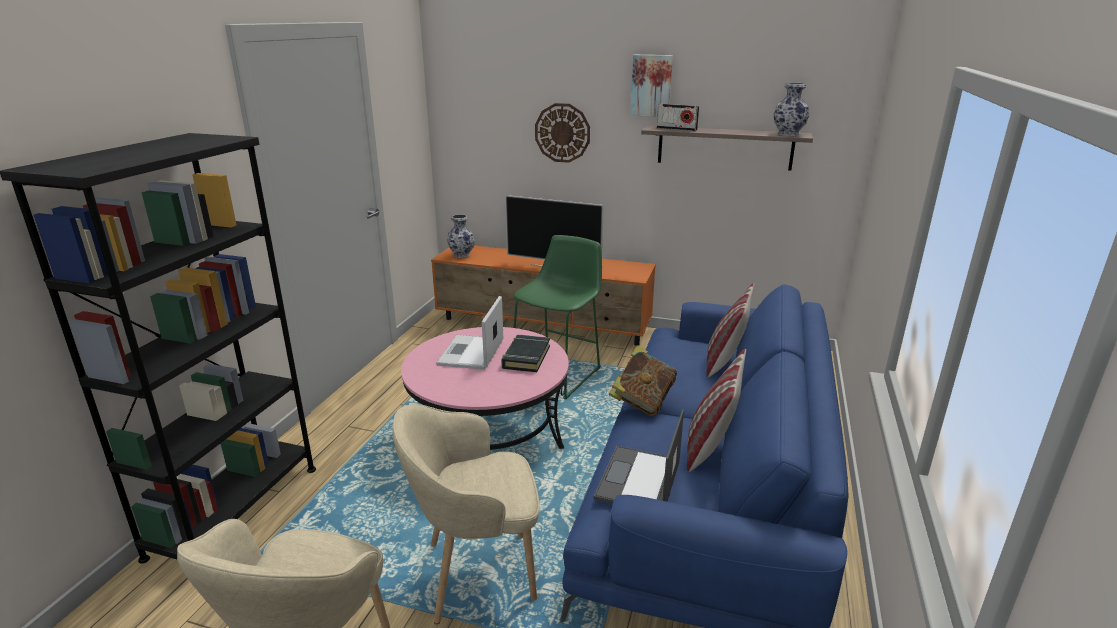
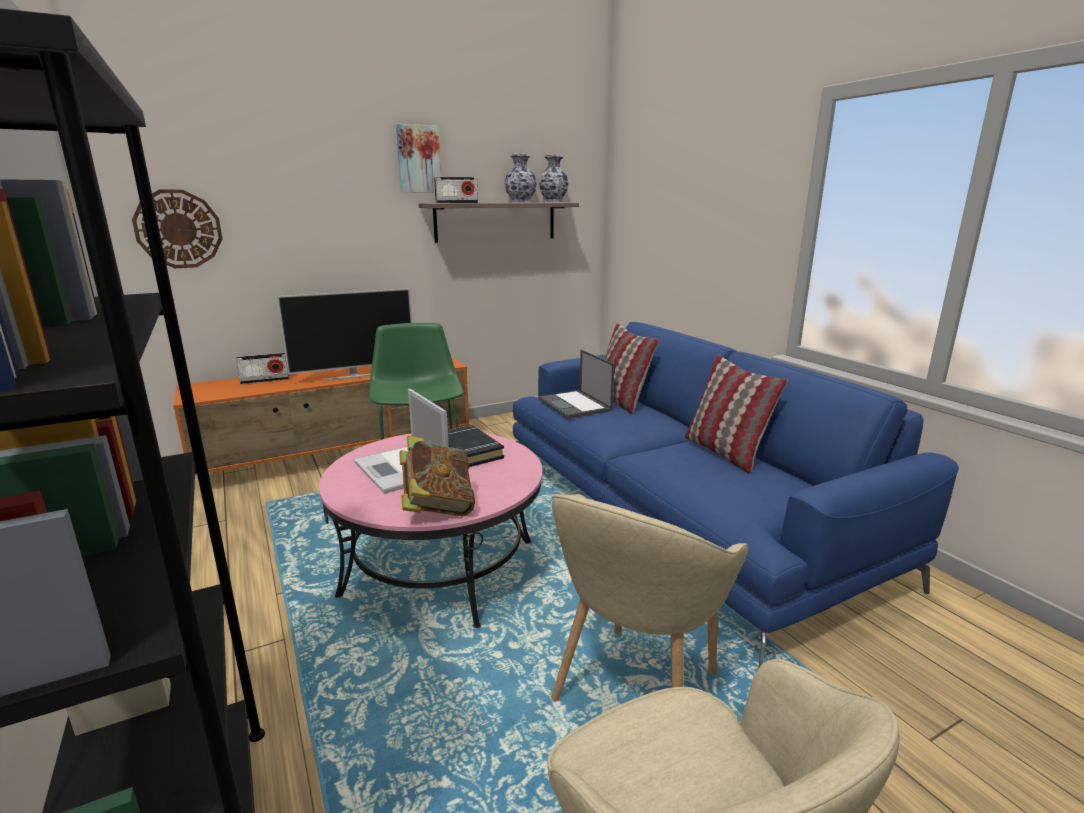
camera: 45 degrees left, 5 degrees down
vase [447,214,475,258] -> vase moved to [505,153,537,203]
wall clock [535,103,590,163] -> wall clock moved to [132,190,222,268]
laptop [594,409,684,504] -> laptop moved to [538,349,615,419]
book [609,346,677,416] -> book moved to [399,435,475,516]
none -> radio [236,353,289,384]

